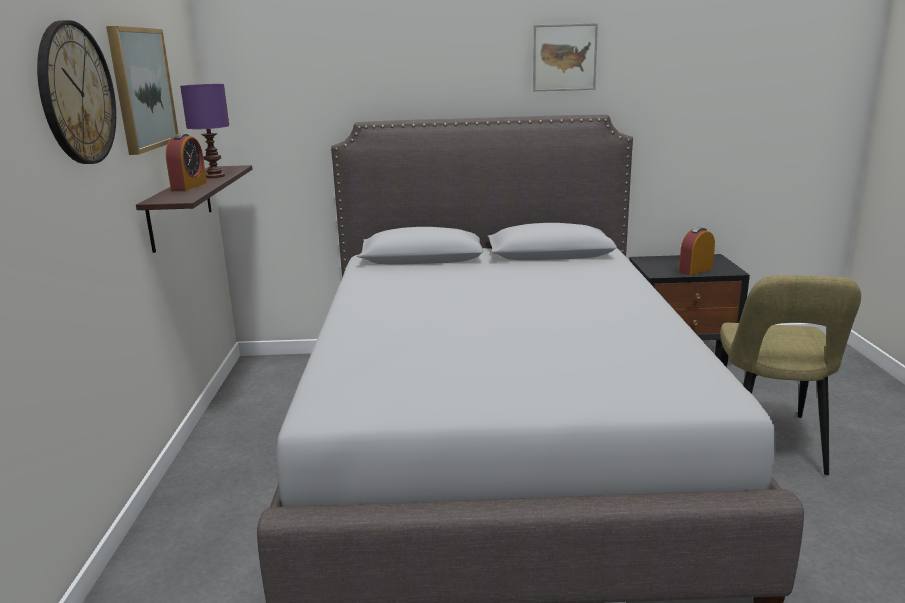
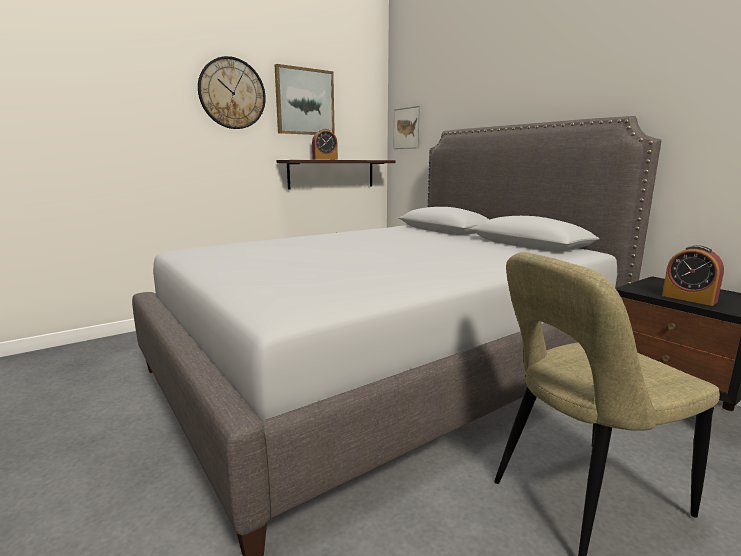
camera: 55 degrees right, 5 degrees down
purple table lamp [180,84,229,178] -> none
picture [533,23,598,91] -> picture moved to [394,105,421,149]
alarm clock [679,227,715,276] -> alarm clock turned 150 degrees counterclockwise [662,245,724,306]

